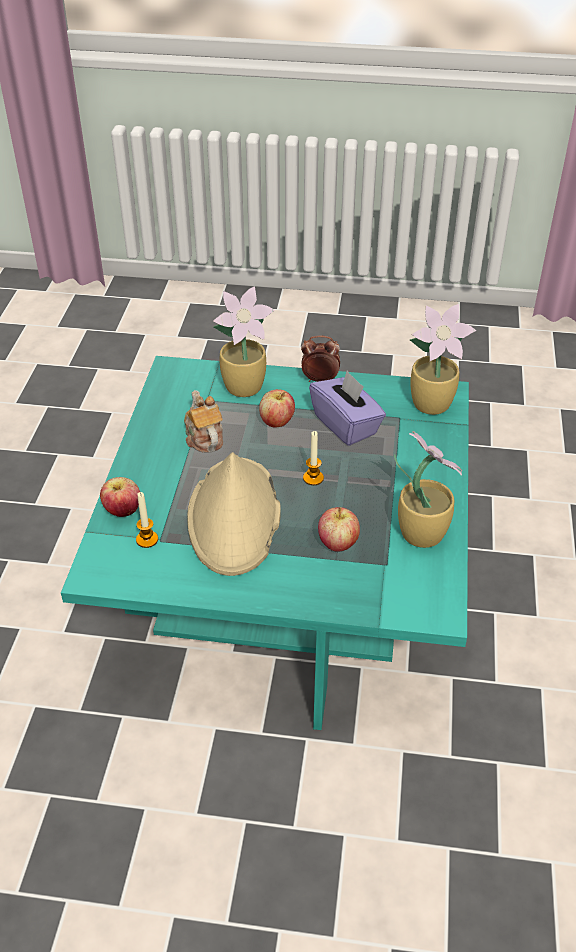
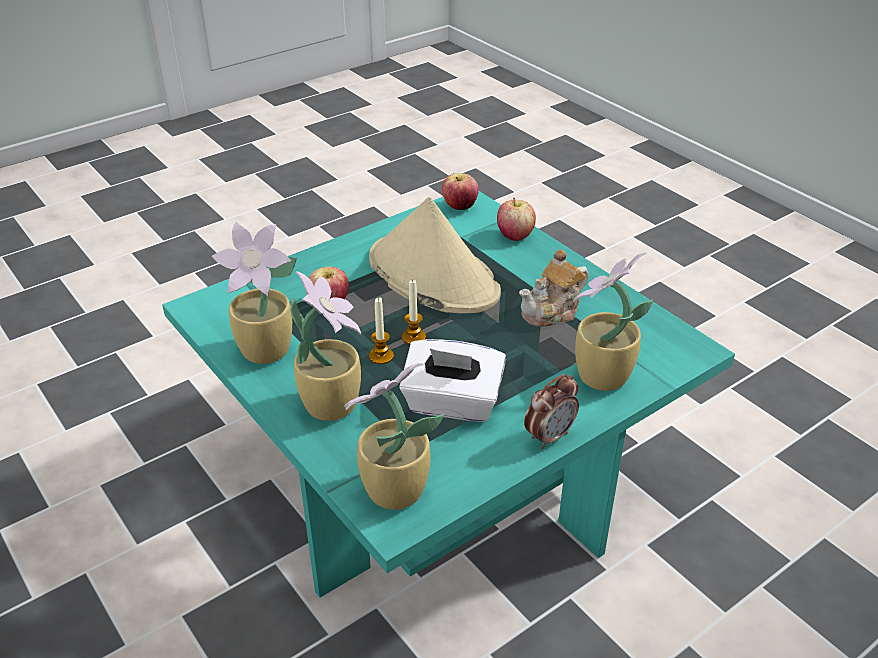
camera: 135 degrees right, 5 degrees down
candle [136,492,158,548] -> candle moved to [369,297,394,364]
teapot [184,390,223,453] -> teapot turned 120 degrees clockwise [519,249,589,327]
apple [259,389,295,428] -> apple moved to [442,173,479,210]
purple tissue box [309,370,386,446] -> white tissue box [399,339,506,422]
none -> potted plant [290,271,361,421]

